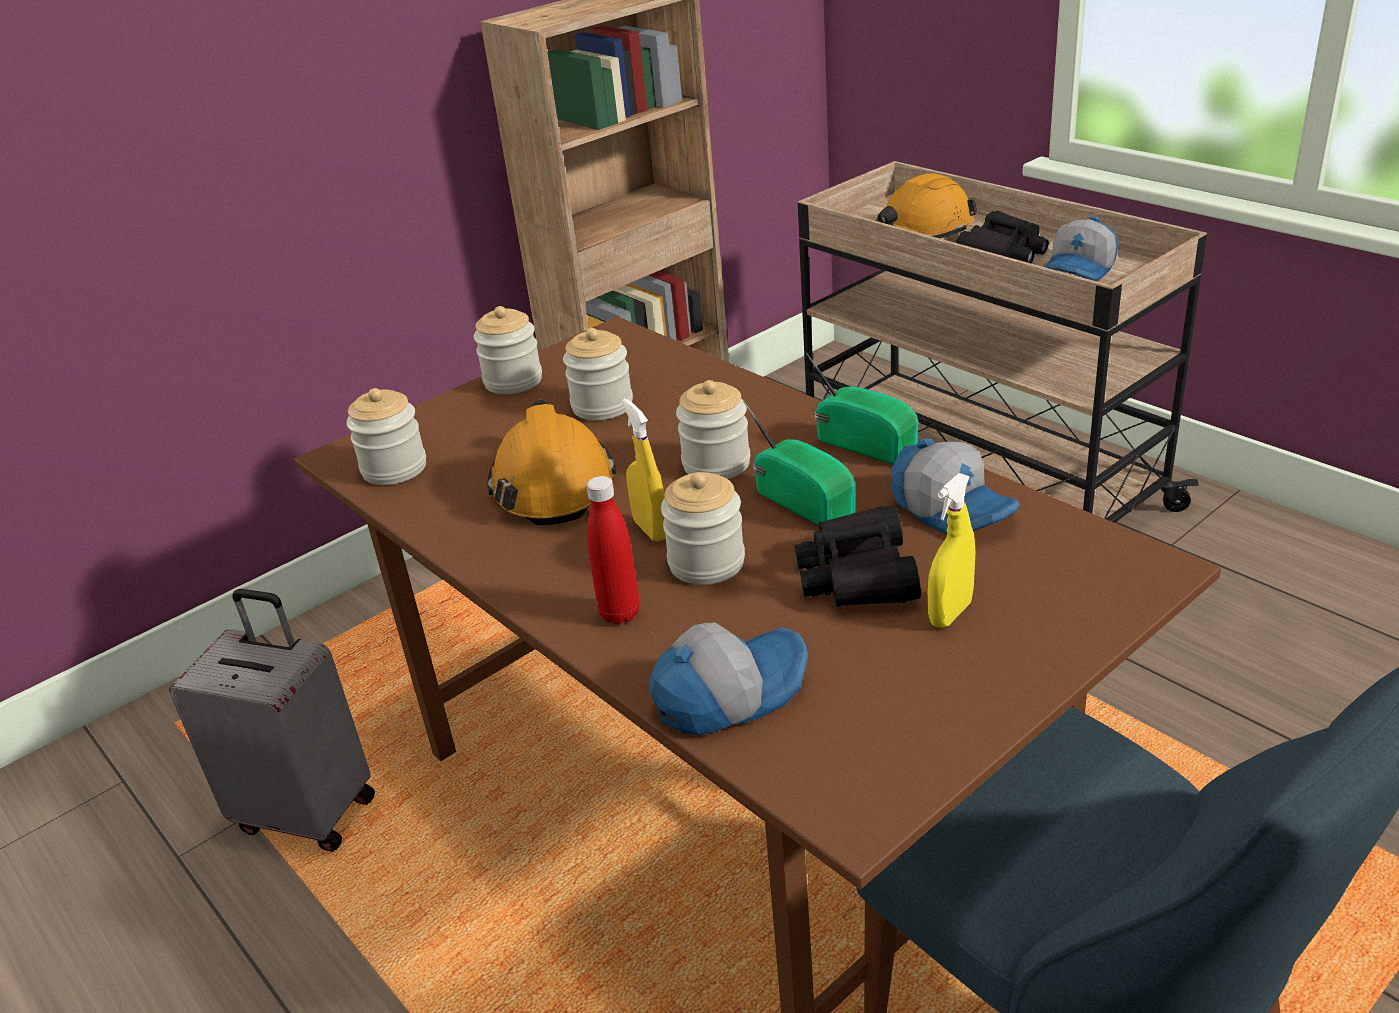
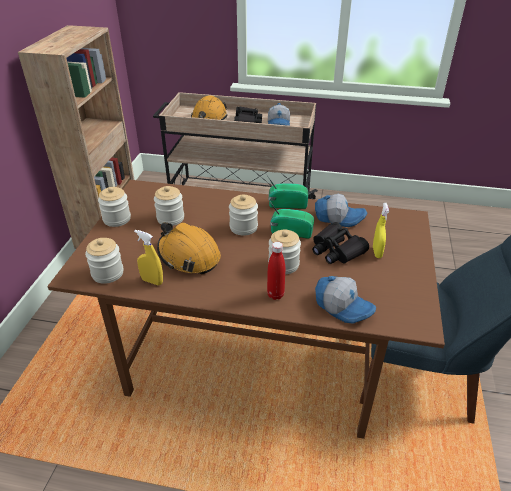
camera: 40 degrees left, 5 degrees up
grey suitcase [169,589,375,852] -> none
yellow spray bottle [622,398,666,542] -> yellow spray bottle moved to [134,230,163,285]
cap [649,622,808,735] -> cap turned 105 degrees clockwise [315,276,376,324]

